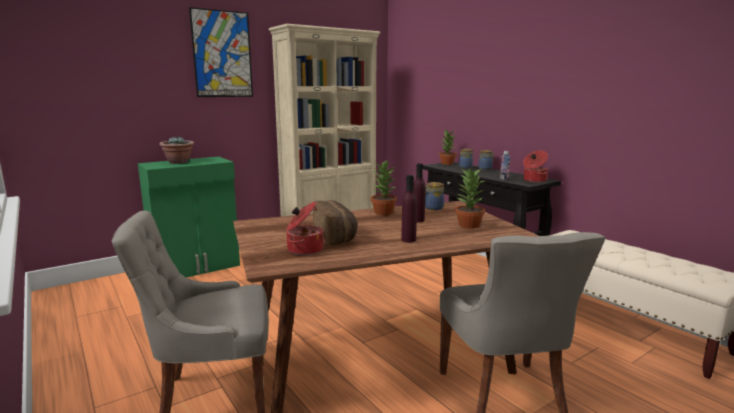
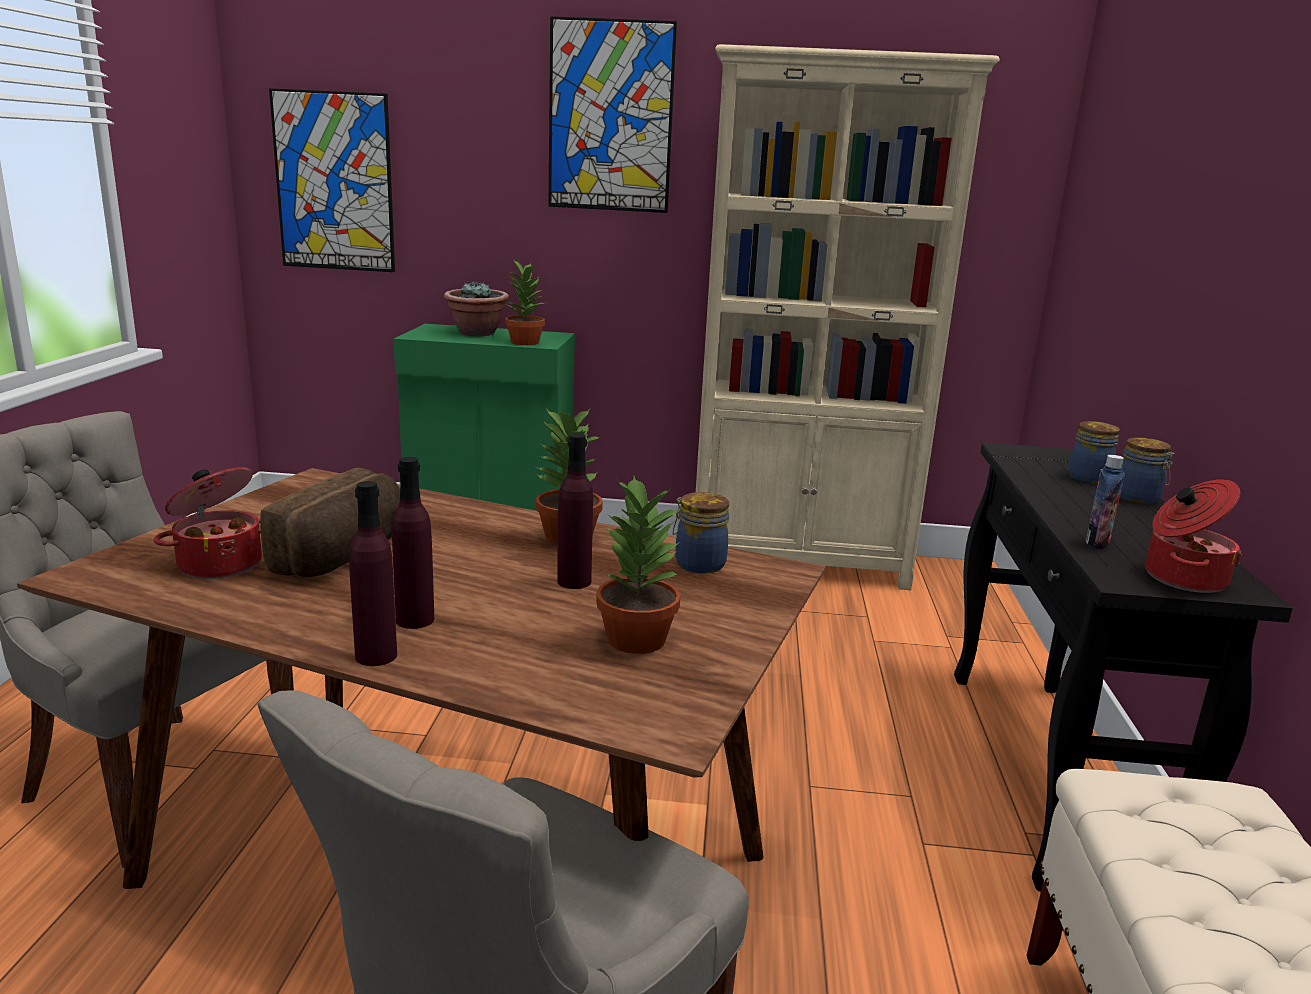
camera: 40 degrees right, 5 degrees up
potted plant [439,130,457,165] -> potted plant moved to [505,259,547,345]
none -> picture [269,88,395,272]
none -> purple bottle [349,481,397,666]

